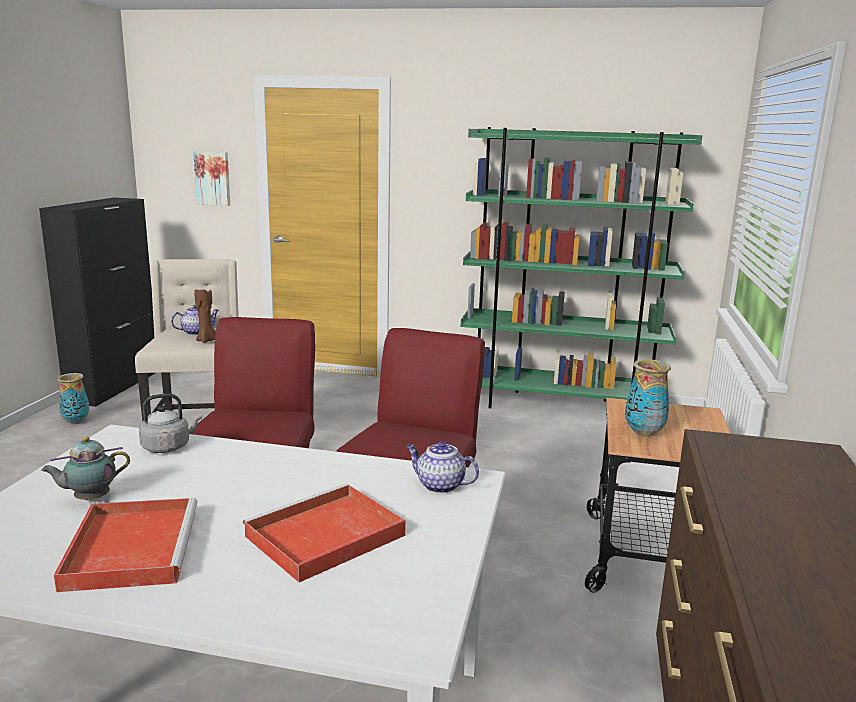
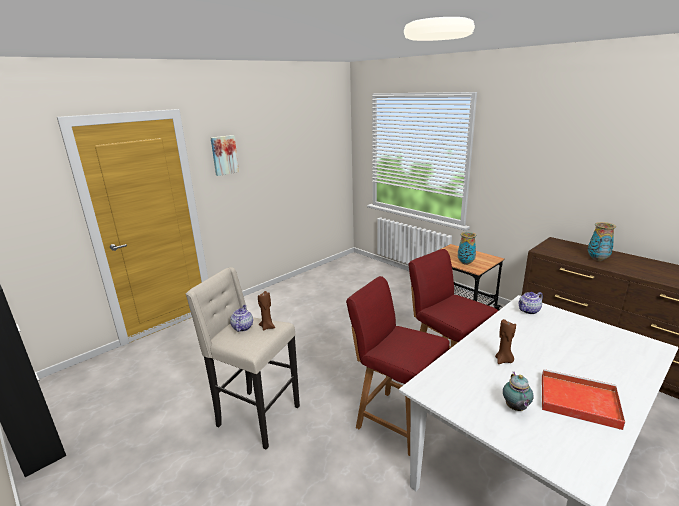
camera: 55 degrees left, 5 degrees up
vase [57,373,90,424] -> vase moved to [588,222,616,261]
grey kettle [139,394,202,453] -> none
picture [193,151,230,206] -> picture moved to [211,135,239,176]
red tray [243,484,406,583] -> none
green bookcase [461,127,702,408] -> none
none -> brown candle [495,319,516,364]

